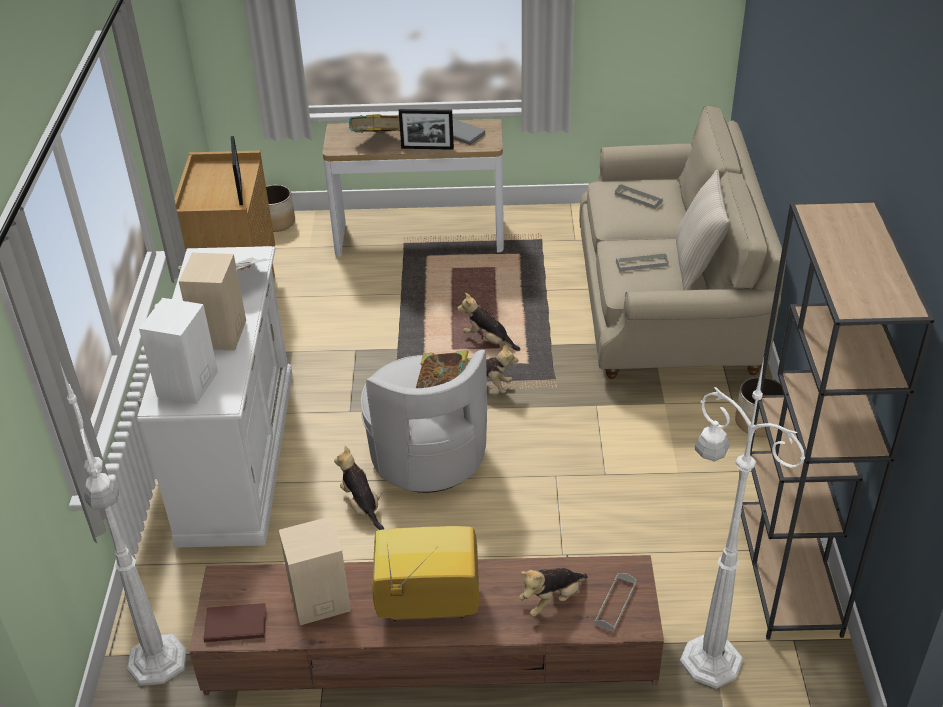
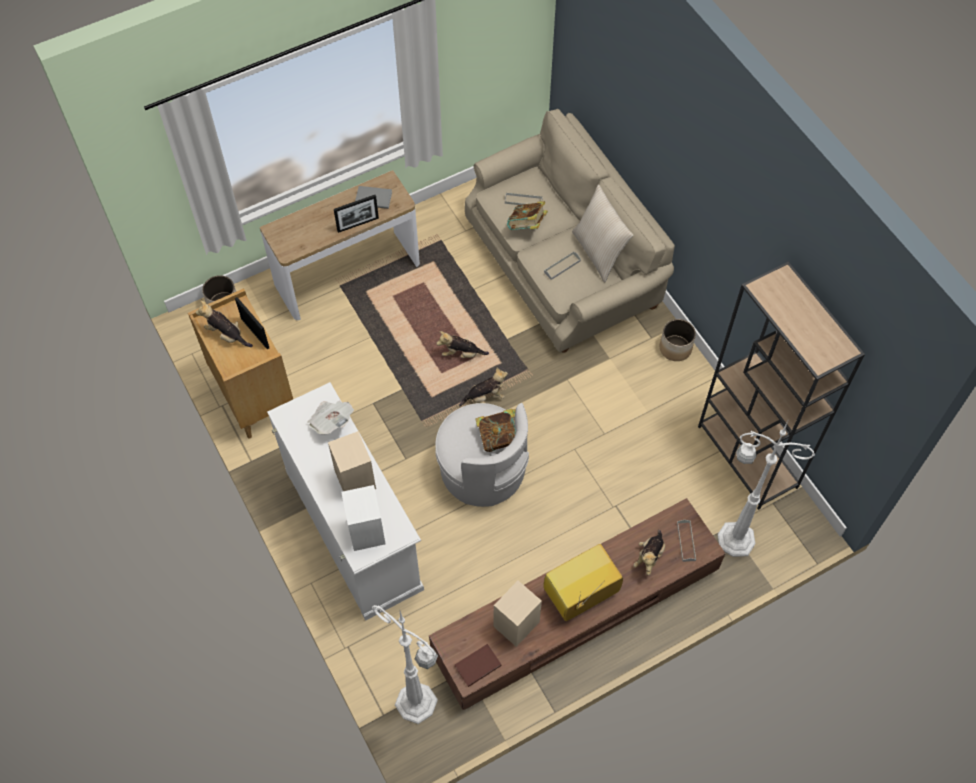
camera: 30 degrees left, 20 degrees up
plush toy [334,446,384,530] -> plush toy moved to [196,301,253,347]
book [349,114,400,133] -> book moved to [507,201,548,230]

